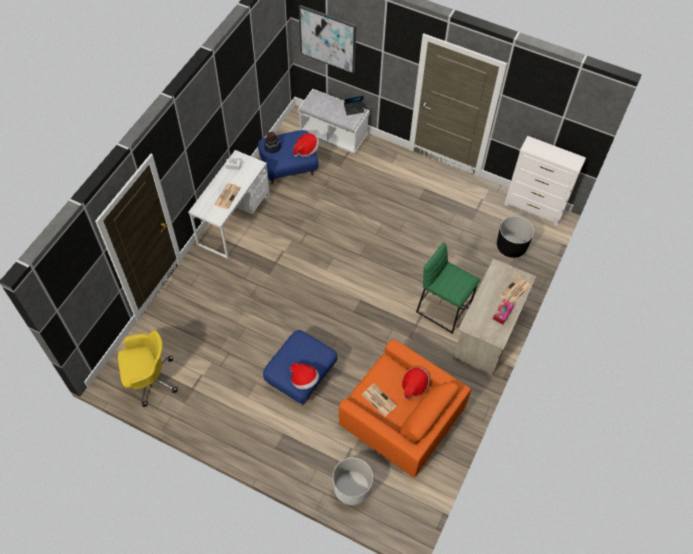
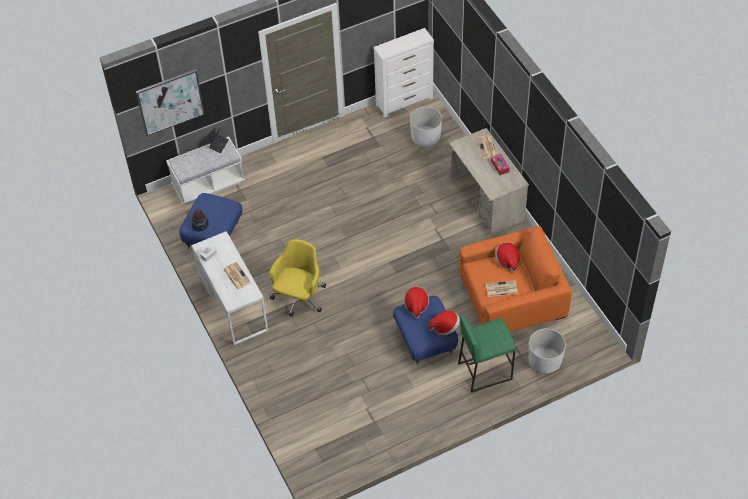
camera: 50 degrees left, 5 degrees down
yellow office chair [118,330,177,407] -> yellow office chair moved to [269,239,326,316]
hat [293,133,319,157] -> hat moved to [404,286,429,318]
green stool [416,242,480,334] -> green stool moved to [458,315,516,392]
black planter [497,216,534,258] -> white planter [410,107,442,147]

